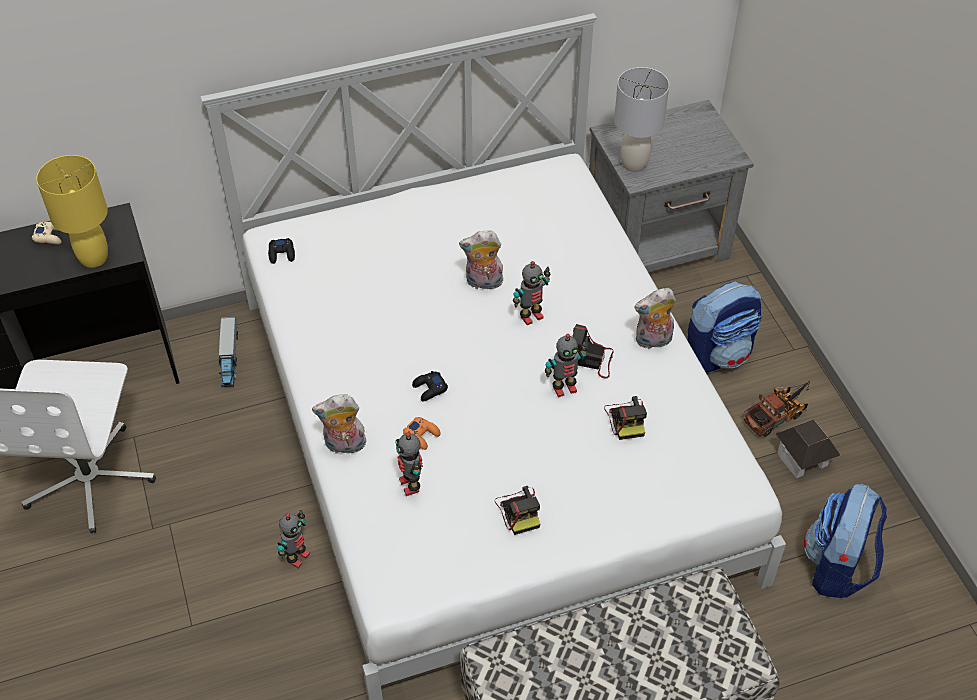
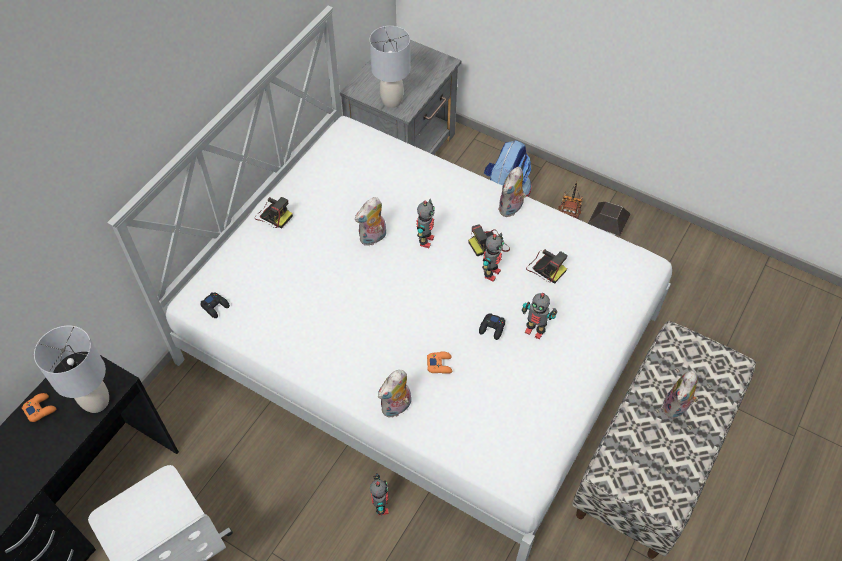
camera: 40 degrees left, 5 degrees up
beige game controller [32,222,61,244] -> orange game controller [22,393,56,422]
yellow table lamp [36,155,108,268] -> grey table lamp [34,326,109,413]
toy truck [218,316,238,387] -> none
toy robot [395,432,423,496] -> toy robot moved to [522,293,557,340]
black game controller [412,371,448,402] -> black game controller moved to [479,313,505,340]
camera [495,486,540,535] -> camera moved to [256,197,293,229]
backpack [804,484,887,598] -> none
none -> plush toy [662,370,698,419]

